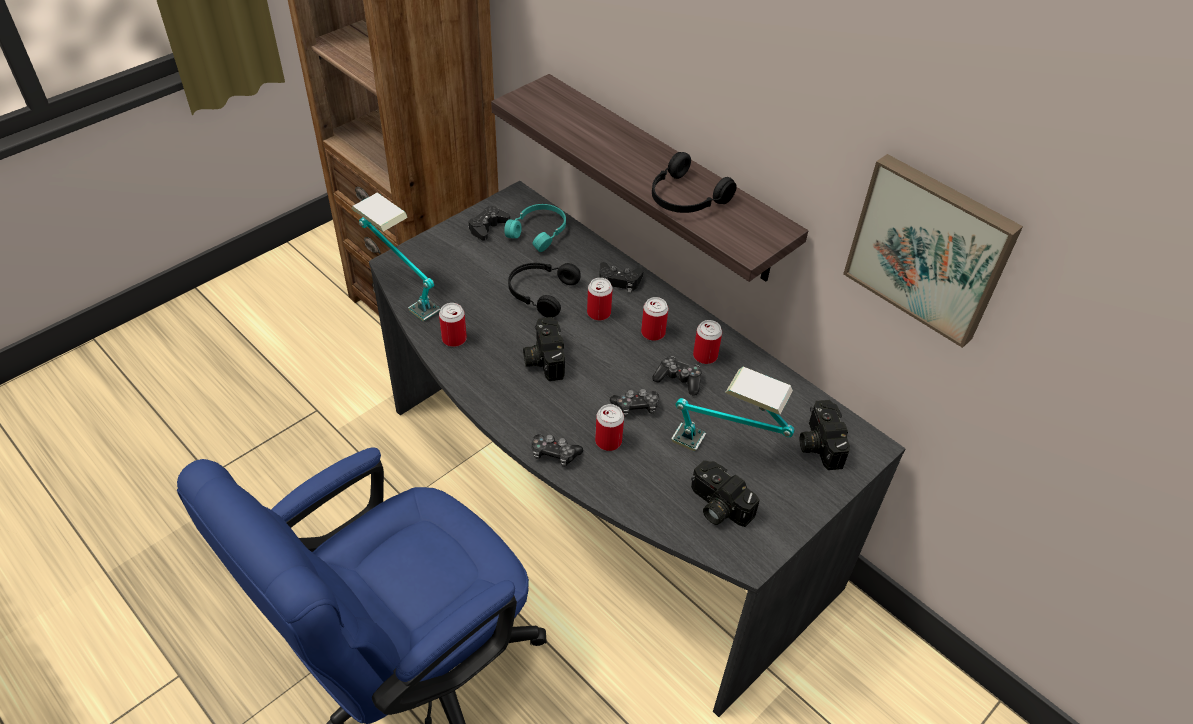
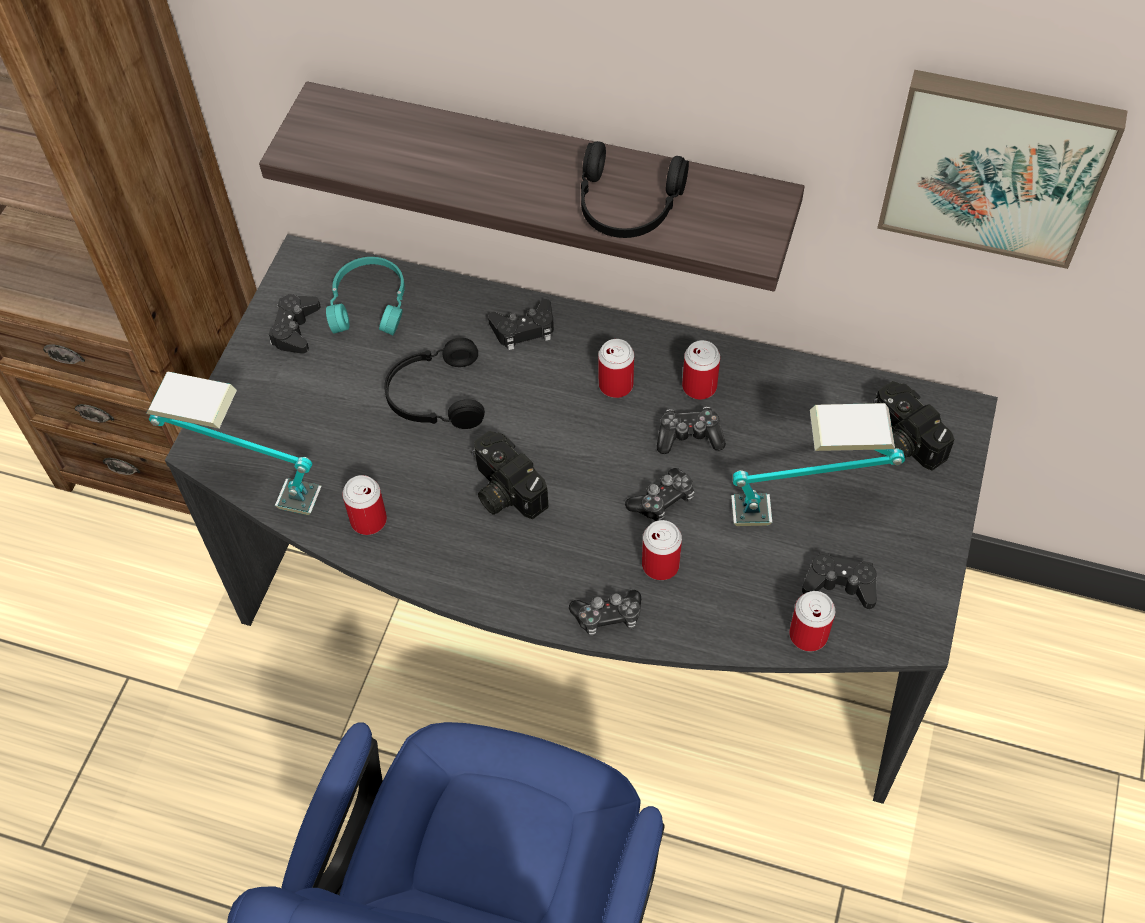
camera: 25 degrees left, 10 degrees up
can [587,278,613,321] -> can moved to [789,591,835,651]
camera [691,460,759,527] -> black game controller [802,552,877,609]

